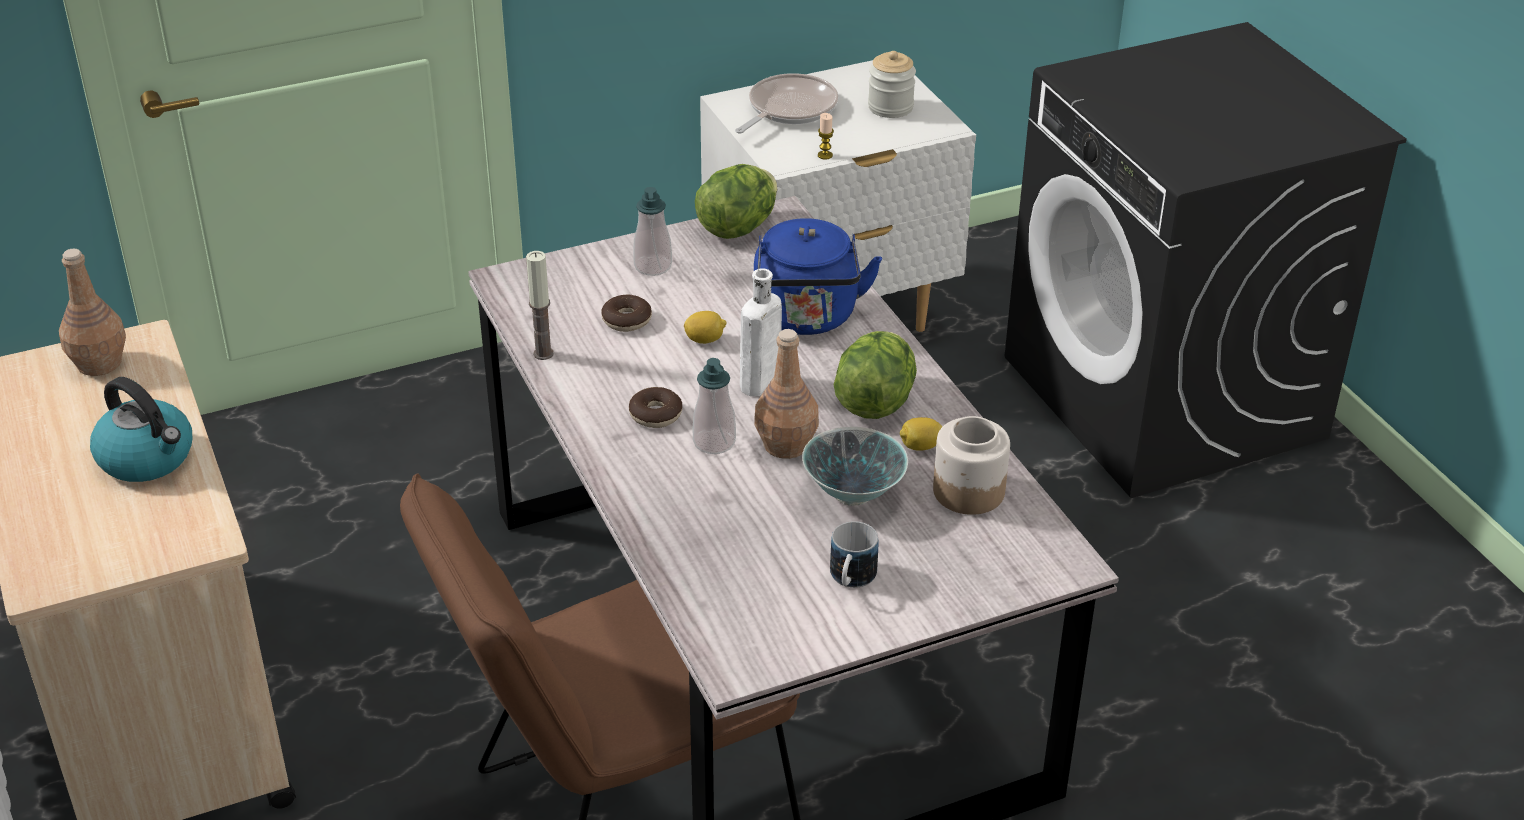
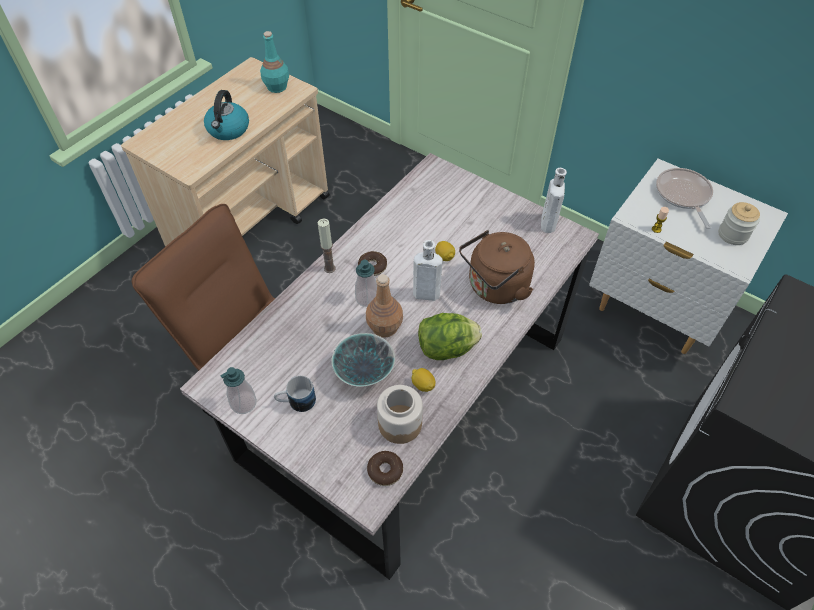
camera: 60 degrees right, 15 degrees up
brown bottle [59,249,126,376] -> turquoise bottle [260,31,289,93]
candle [526,251,554,360] -> candle moved to [318,219,335,273]
donut [601,295,652,332] -> donut moved to [367,451,403,486]
soap dispenser [633,187,672,276] -> soap dispenser moved to [220,367,257,414]
lettuce [695,164,777,239] -> white bottle [541,168,567,233]
frying pan [735,73,838,134] -> frying pan turned 105 degrees counterclockwise [656,168,713,229]
blue kettle [754,218,882,335] -> brown kettle [459,230,535,304]

